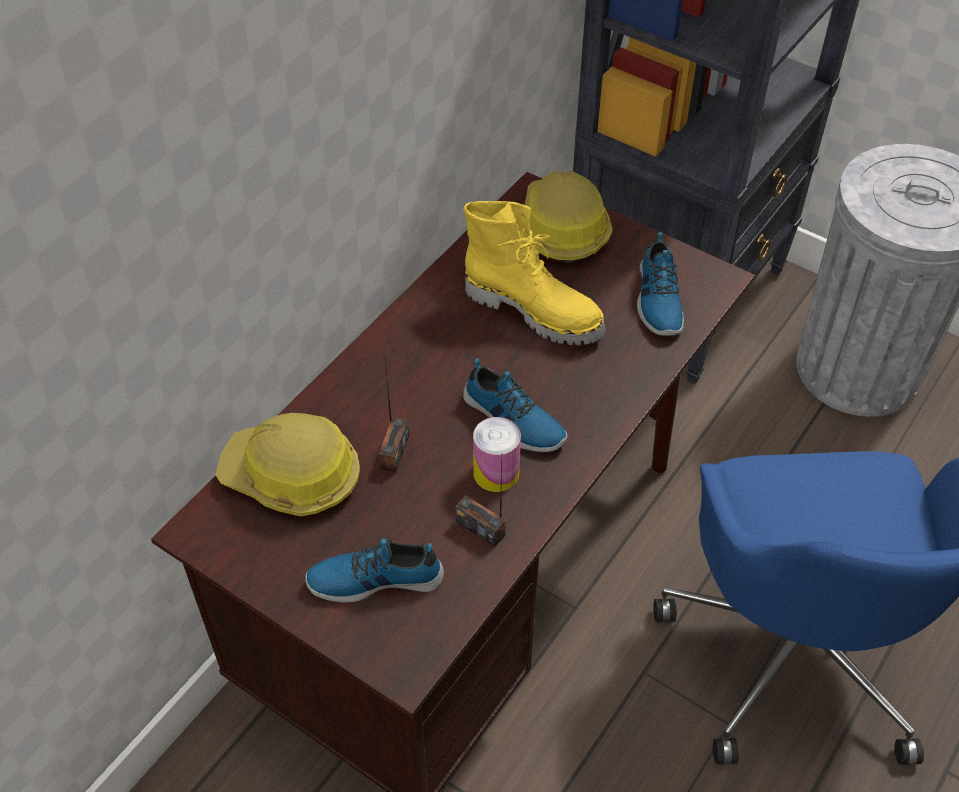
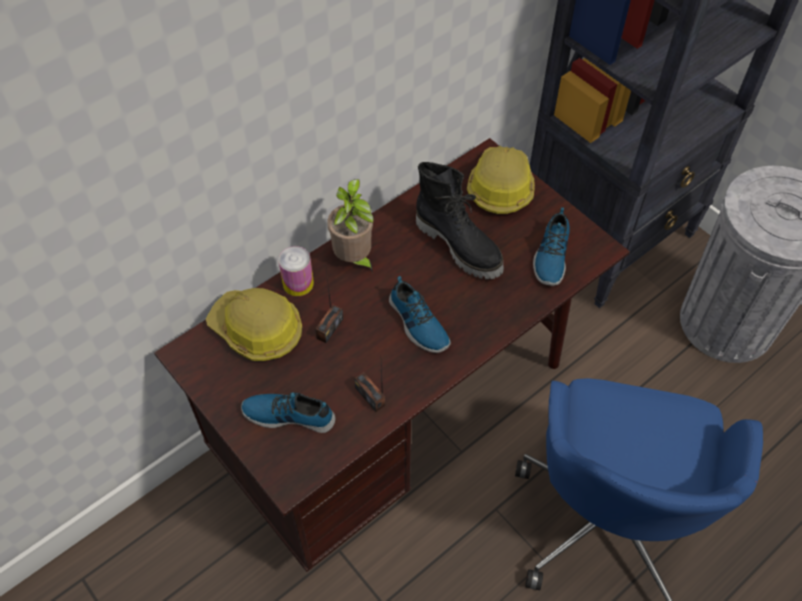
camera: 15 degrees right, 5 degrees up
yellow boot [464,201,605,345] -> black boot [416,162,504,279]
can [473,417,521,492] -> can moved to [278,246,314,296]
none -> potted plant [327,179,374,273]

